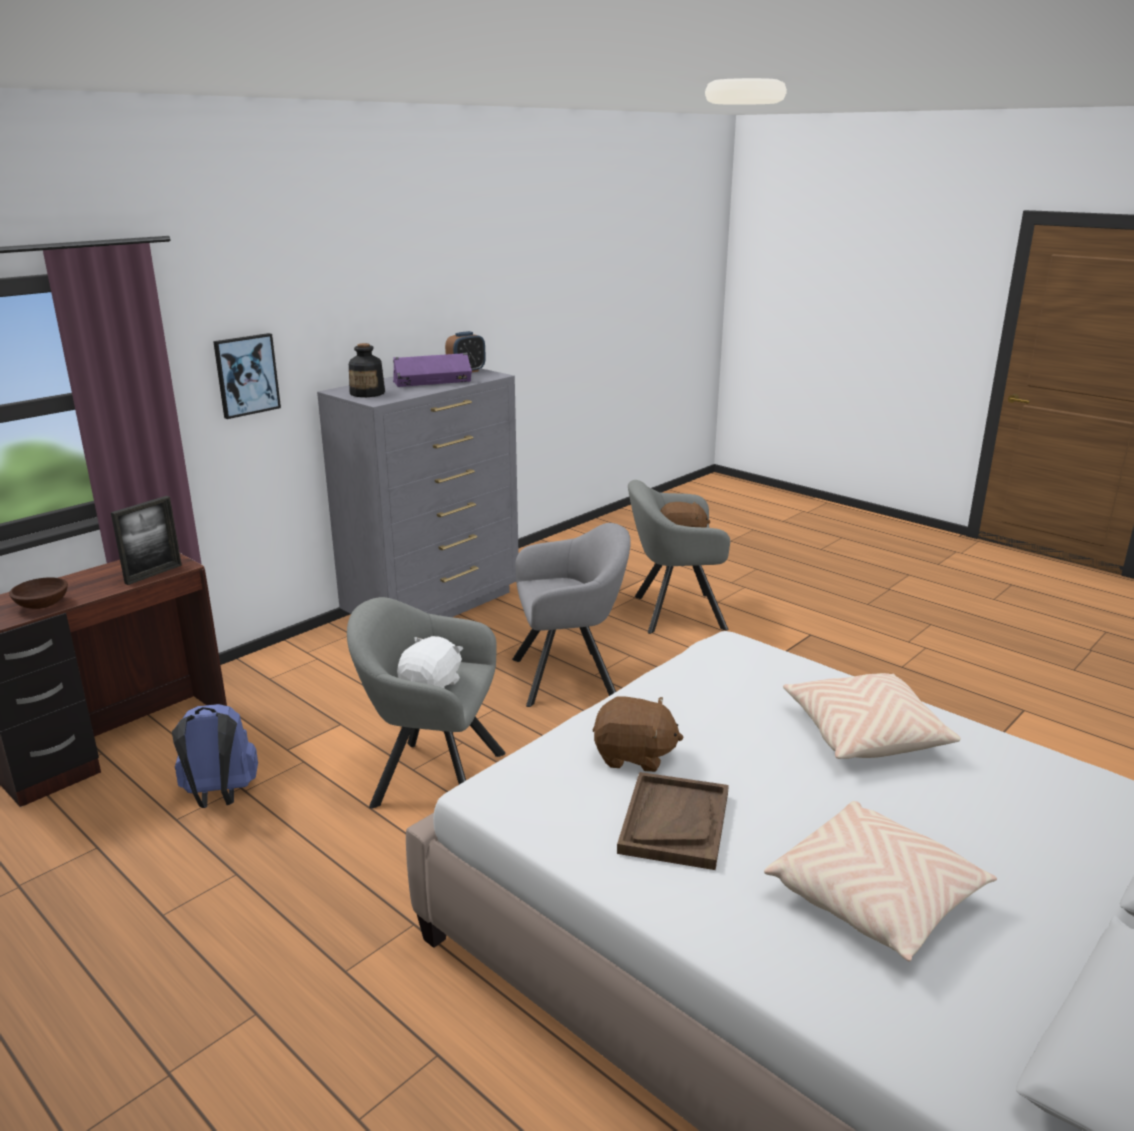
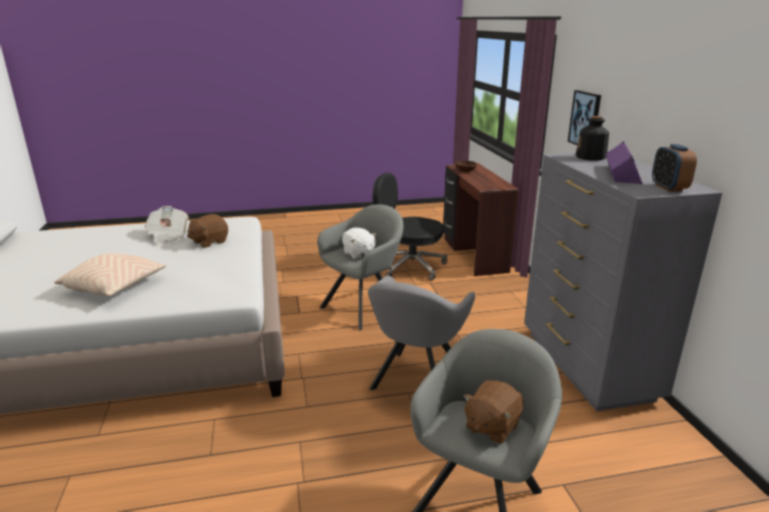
camera: 125 degrees right, 0 degrees up
picture frame [111,496,182,585] -> none
blue backpack [172,704,258,808] -> black office chair [372,173,447,281]
brown tray [617,772,729,870] -> newspaper [145,206,189,244]
beige pillow [764,801,997,961] -> none

